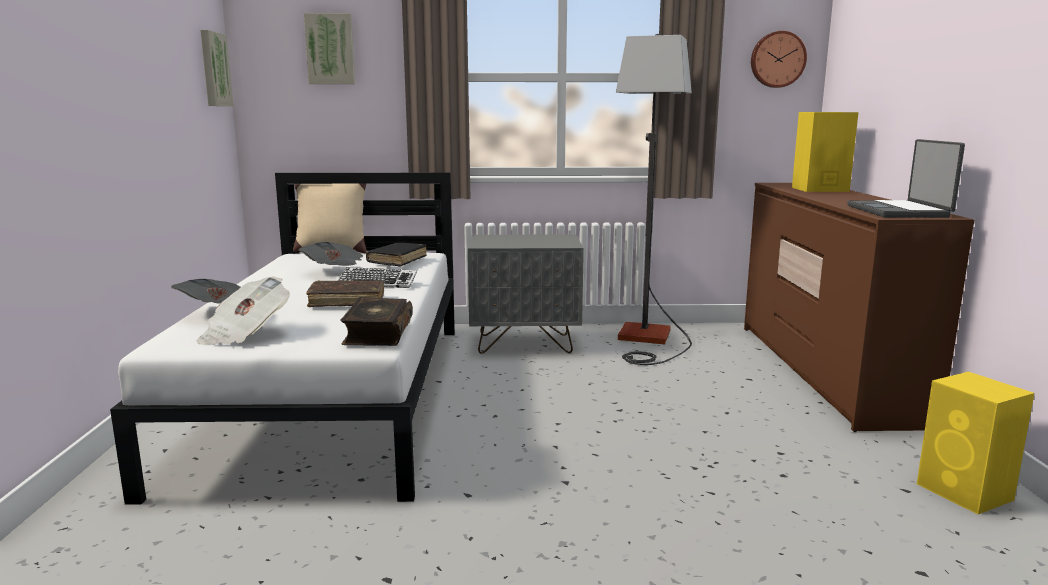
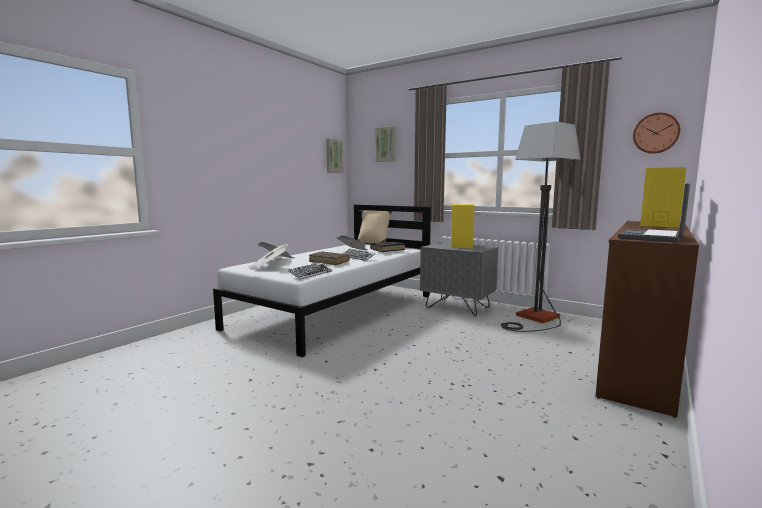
camera: 35 degrees right, 5 degrees down
book [340,297,413,346] -> keyboard [288,263,332,279]
yellow speaker [917,372,1034,514] -> yellow speaker moved to [451,204,475,248]

